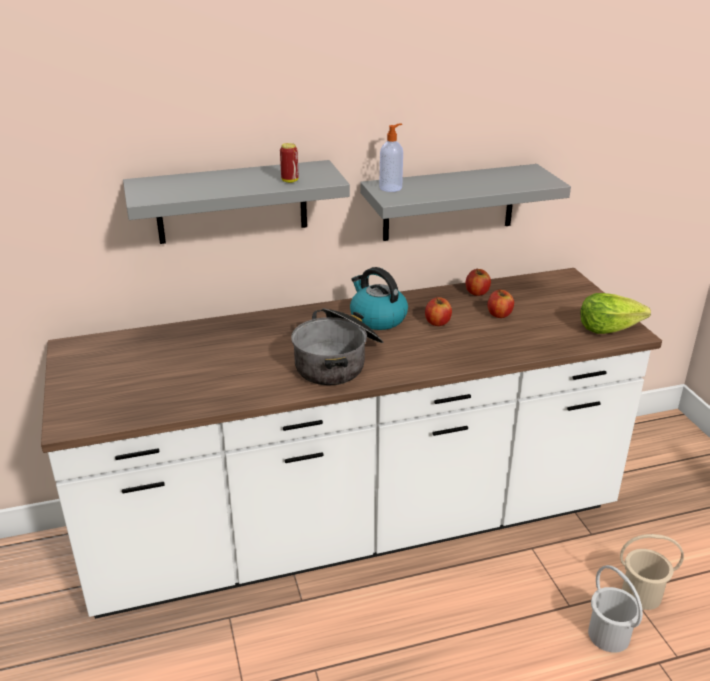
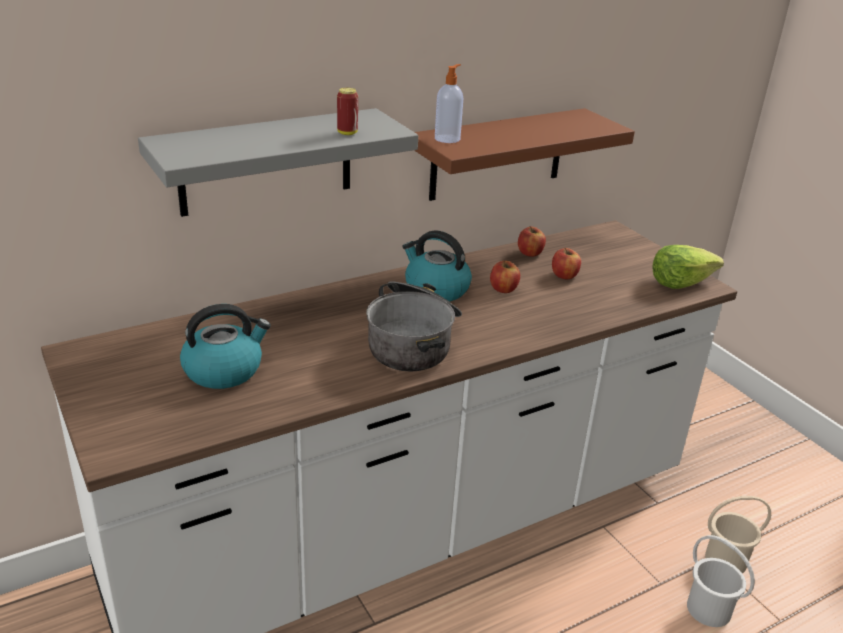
camera: 15 degrees left, 0 degrees up
grey shelf [360,164,571,241] -> brown shelf [414,108,635,201]
none -> kettle [180,304,271,389]

